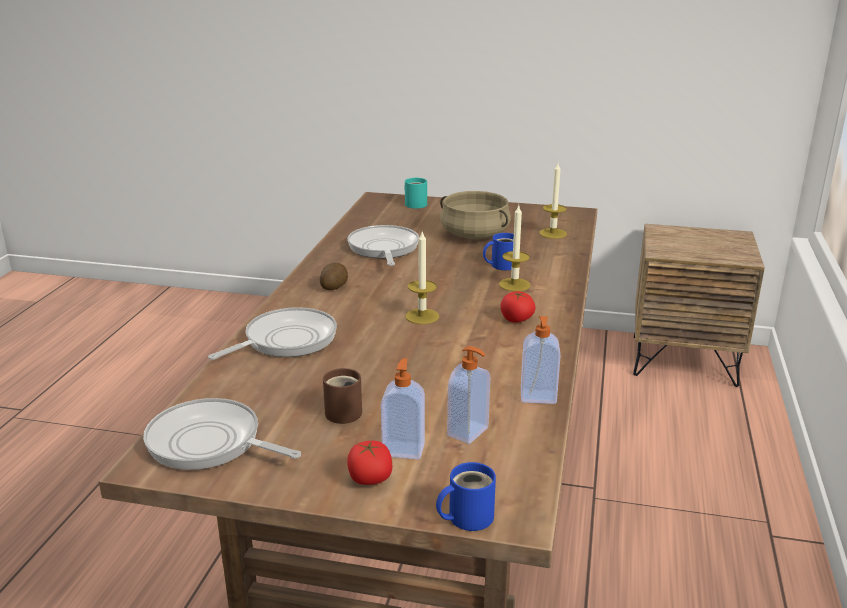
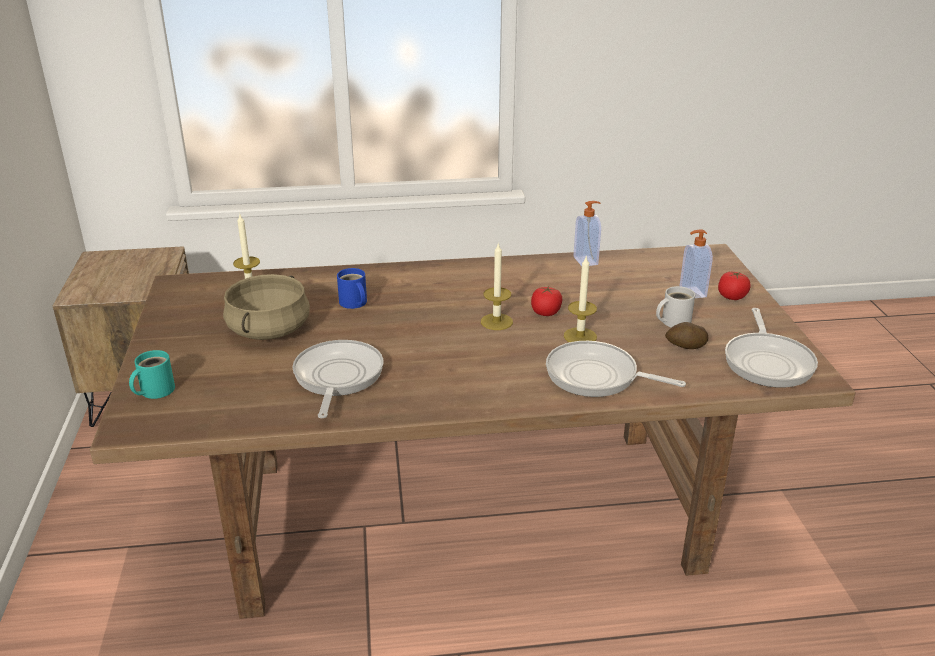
camera: 110 degrees left, 5 degrees up
potato [320,263,348,290] -> potato moved to [665,322,709,349]
brown mug [323,368,362,424] -> white mug [656,286,695,328]
frying pan [347,225,419,266] -> frying pan turned 120 degrees clockwise [293,340,383,418]
blue mug [436,462,496,531] -> none
soap dispenser [447,346,490,444] -> none
candle [499,205,530,292] -> candle moved to [564,255,597,342]
tomato [501,291,535,323] -> tomato moved to [531,286,563,316]

